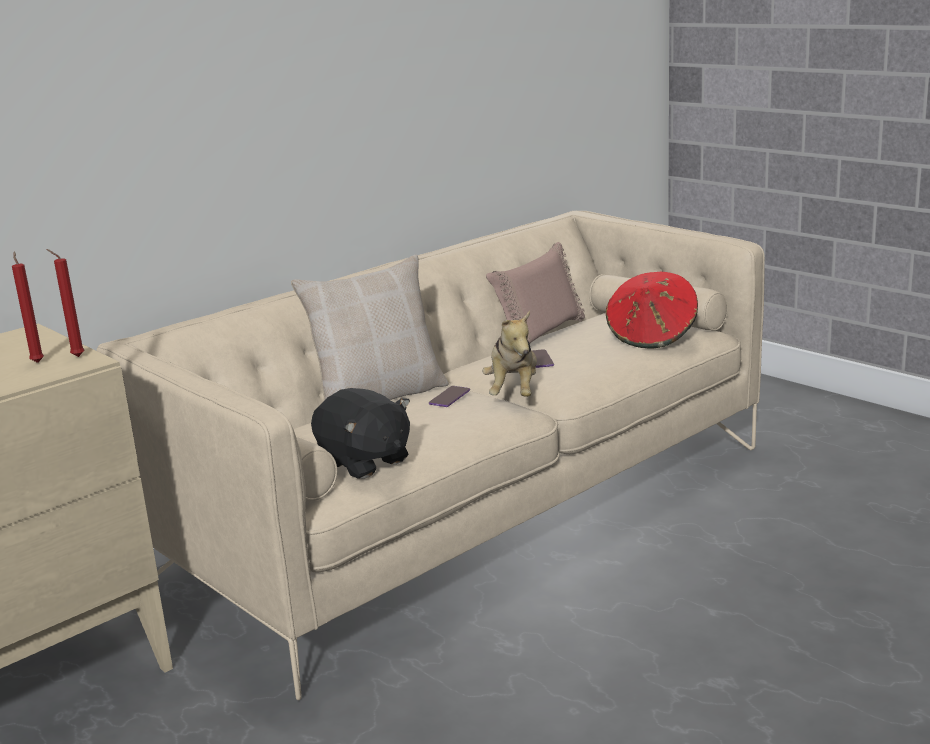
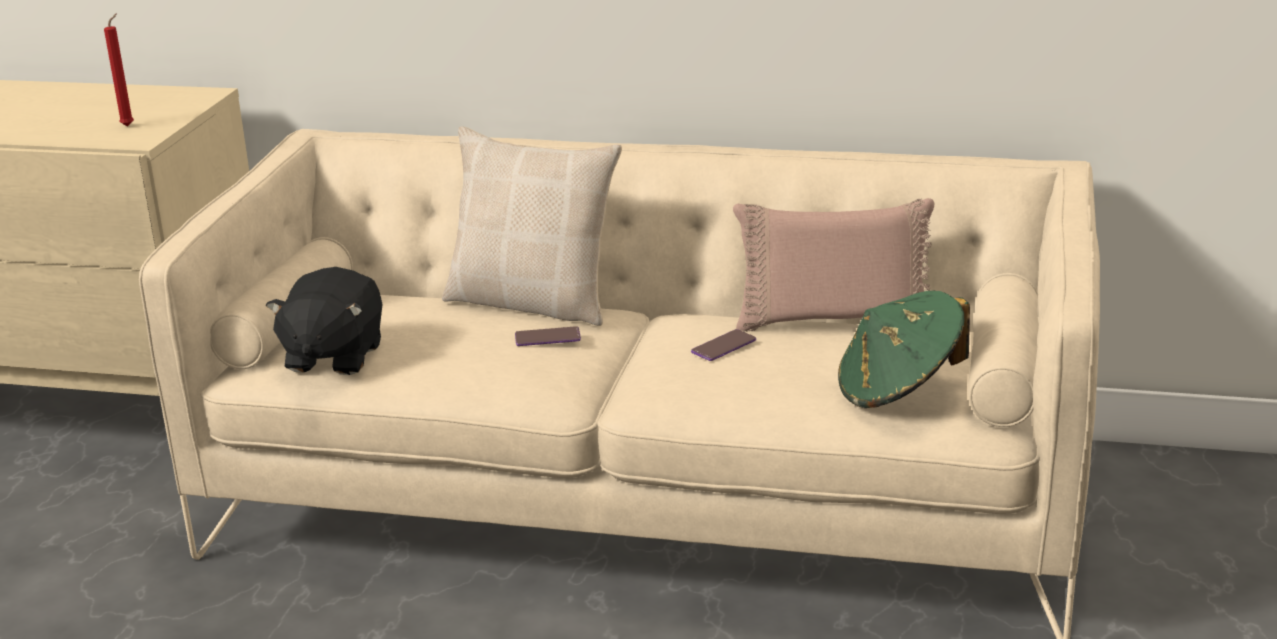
camera: 55 degrees right, 5 degrees up
red candle [46,249,84,357] -> none
plush toy [482,311,537,397] -> none
red hat [606,272,698,348] -> green hat [838,291,970,408]

